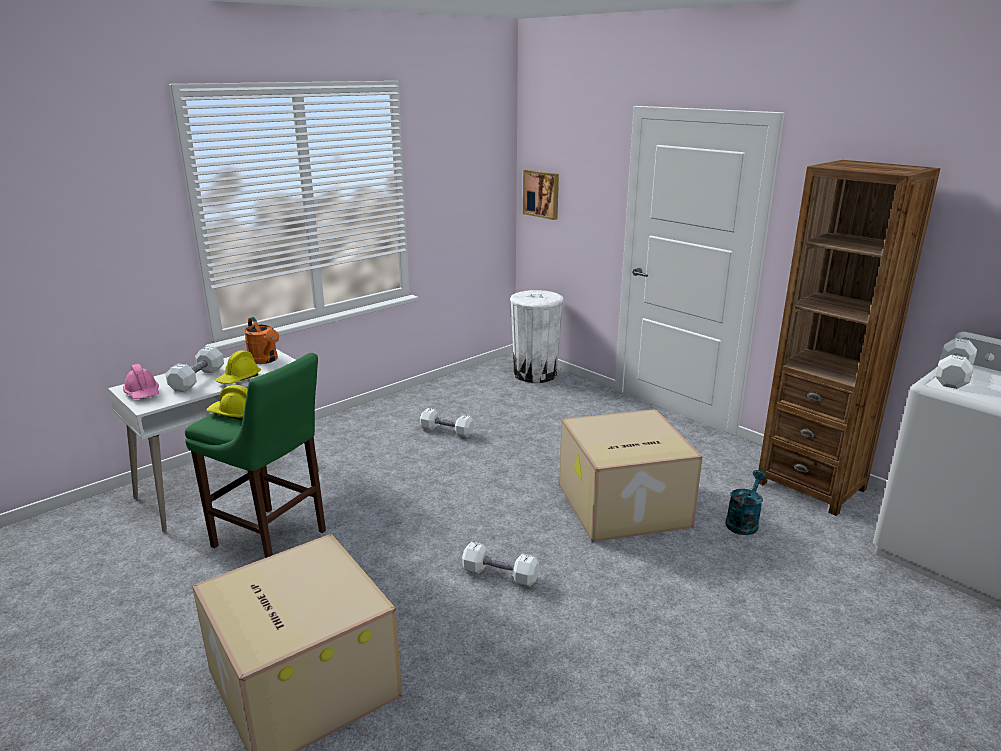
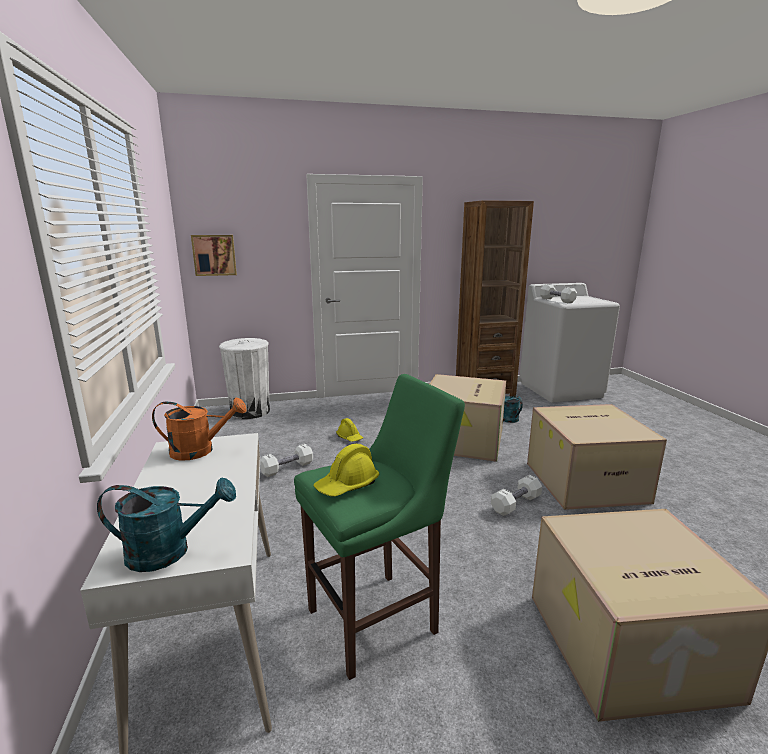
camera: 60 degrees left, 5 degrees down
pink hard hat [123,364,159,399] -> turquoise watering can [97,478,236,572]
white dumbbell [165,346,224,392] -> none
yellow hard hat [215,350,261,384] -> yellow hard hat moved to [336,418,363,442]
none -> cardboard box [527,404,667,510]

